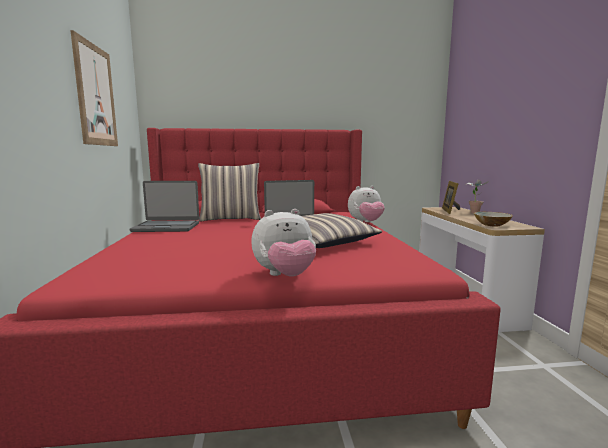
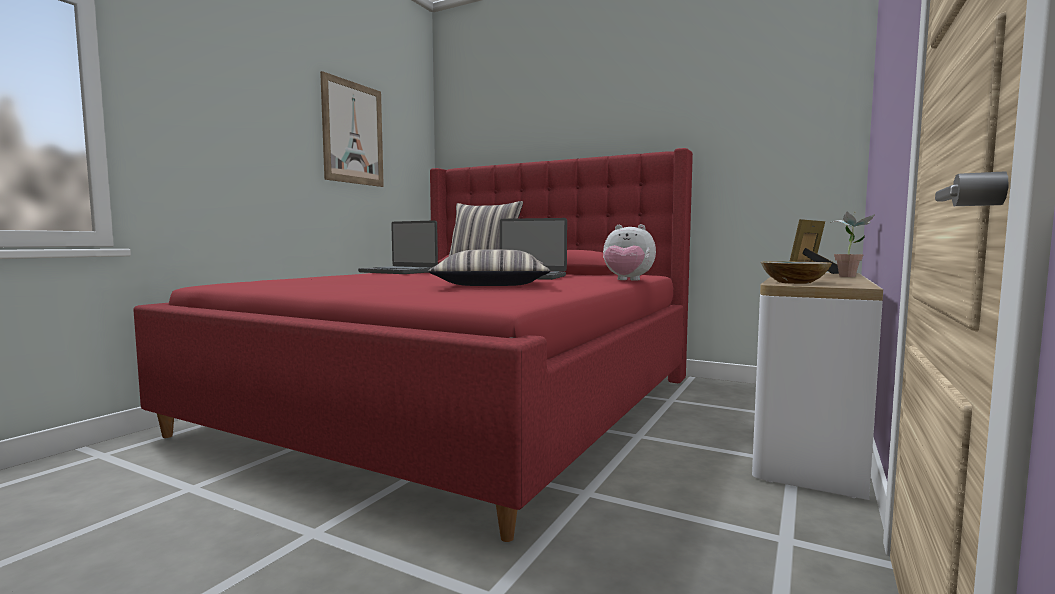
camera: 35 degrees right, 5 degrees down
plush toy [251,209,316,277] -> none

